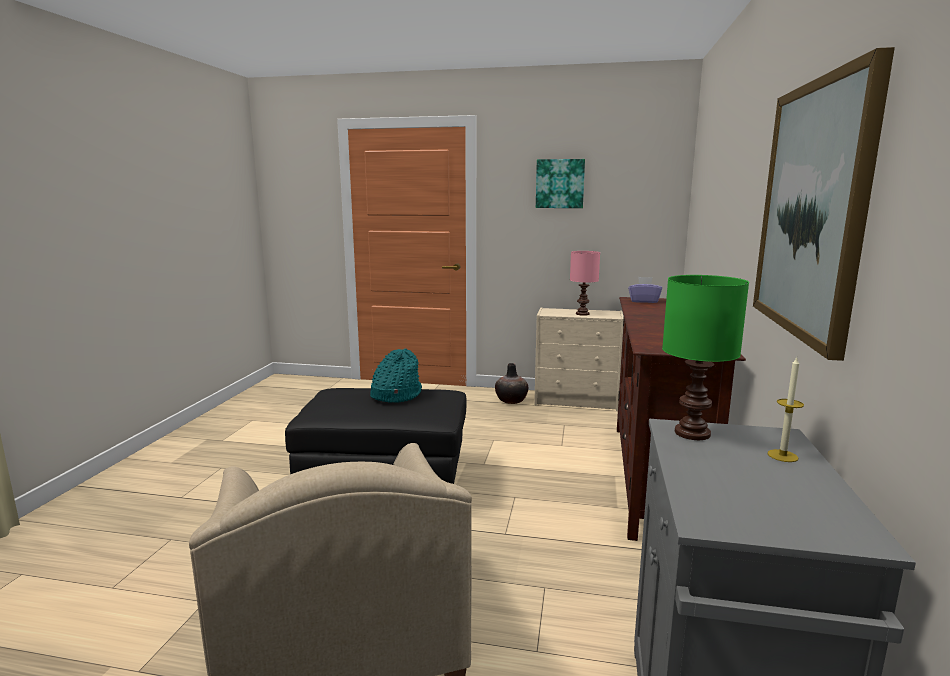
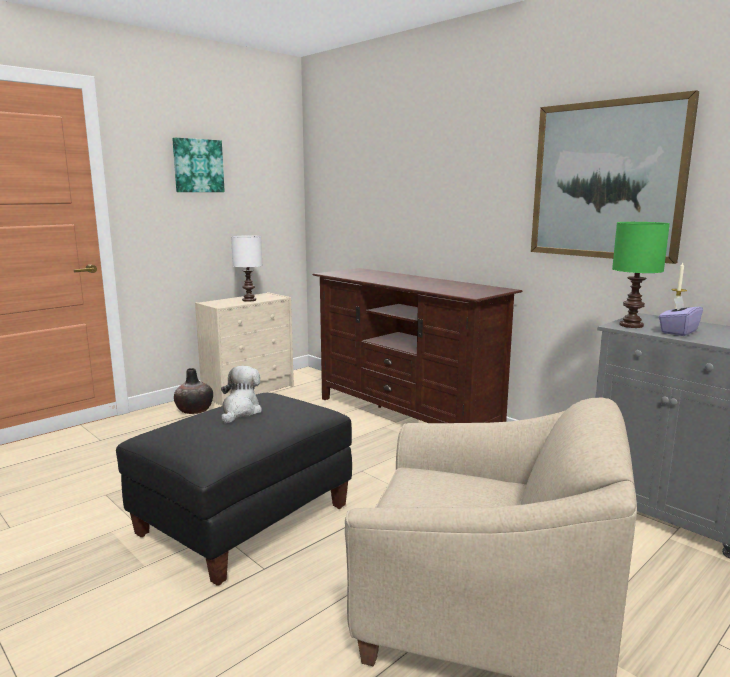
camera: 55 degrees left, 0 degrees up
turquoise hat [370,349,422,403] -> plush toy [221,366,262,424]
pink table lamp [570,251,600,316] -> white table lamp [231,235,262,302]
purple tissue box [628,277,662,303] -> purple tissue box moved to [659,296,703,336]

